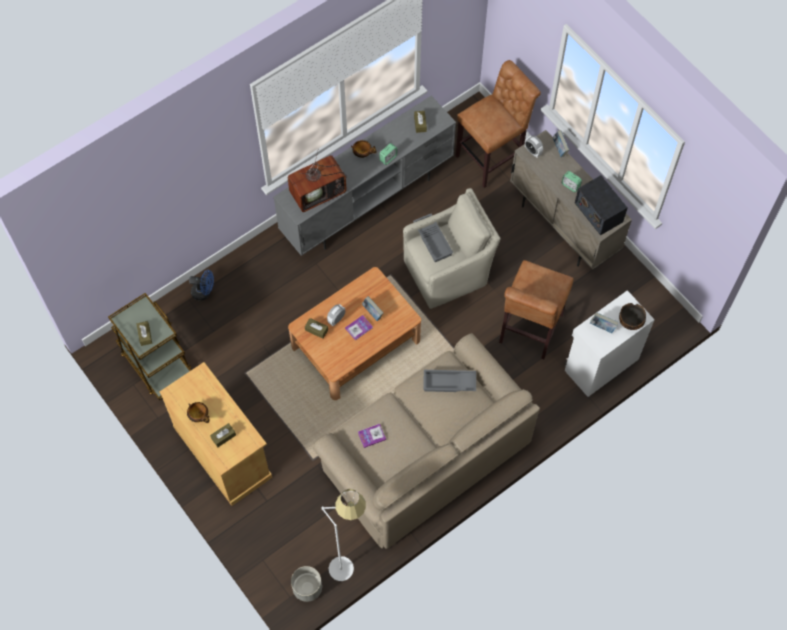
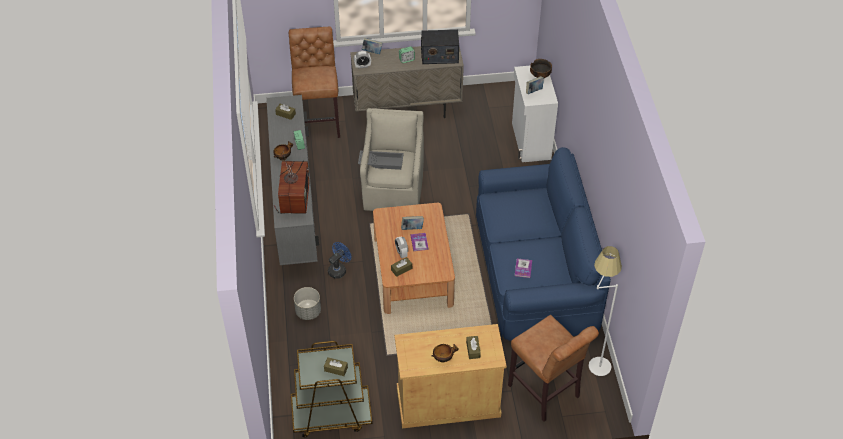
camera: 60 degrees left, 15 degrees down
blue fan [189,270,214,301] -> blue fan moved to [328,242,351,279]
grey planter [291,566,322,602] -> grey planter moved to [294,287,321,320]
beige sofa [313,333,540,549] -> blue sofa [476,147,611,341]
grey tray [423,370,476,392] -> none
brown stool [499,260,573,359] -> brown stool moved to [508,315,599,422]

